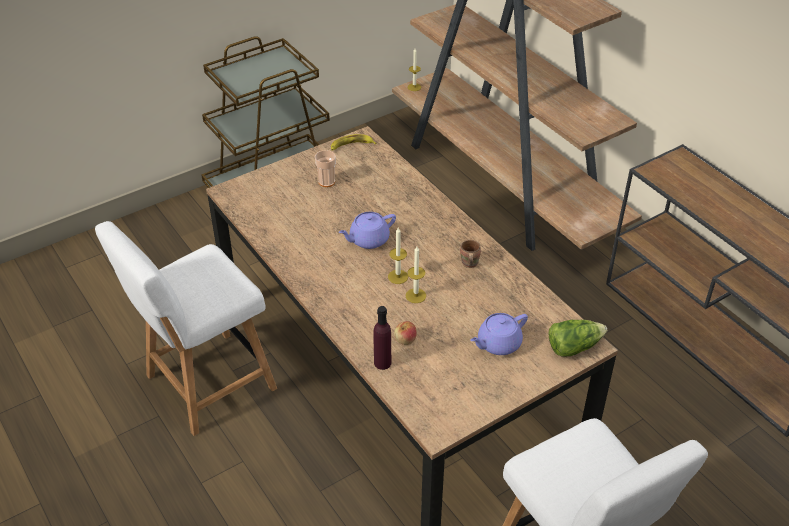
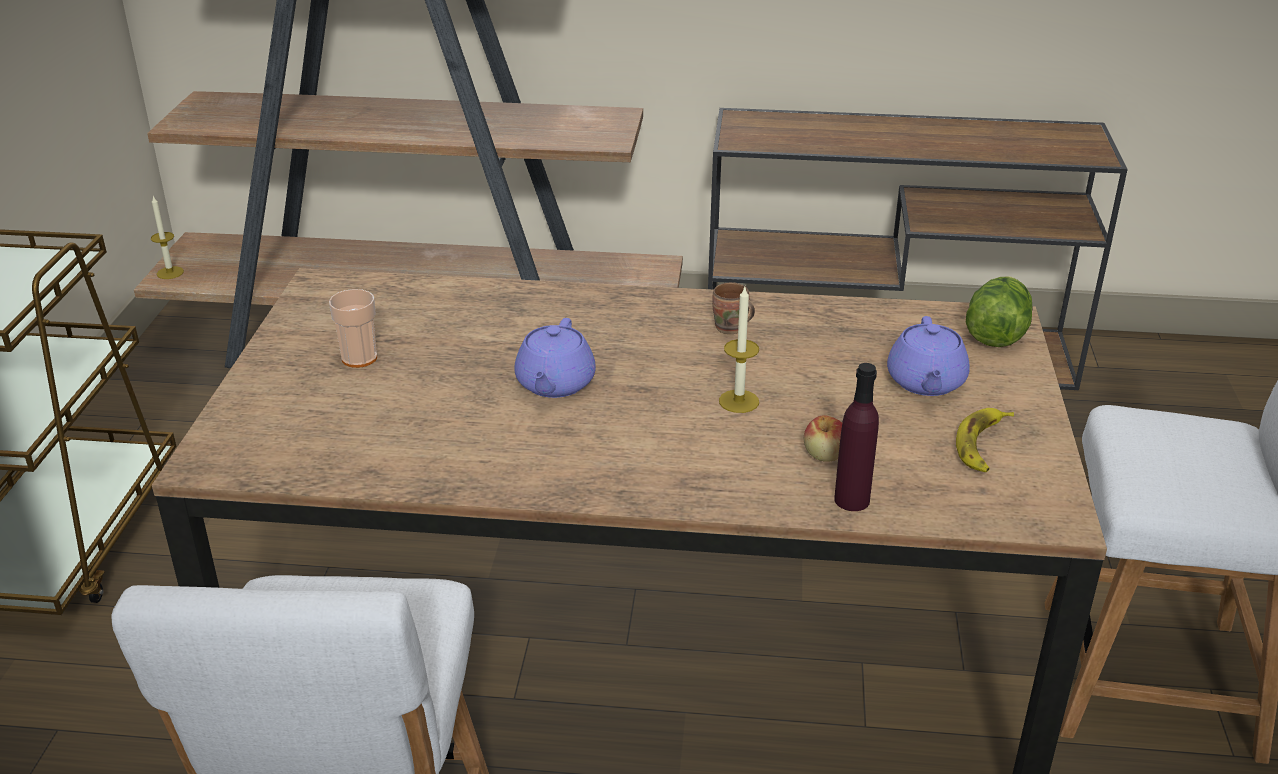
camera: 50 degrees left, 10 degrees down
banana [331,134,376,151] -> banana moved to [956,408,1014,472]
candle [388,228,408,284] -> none

